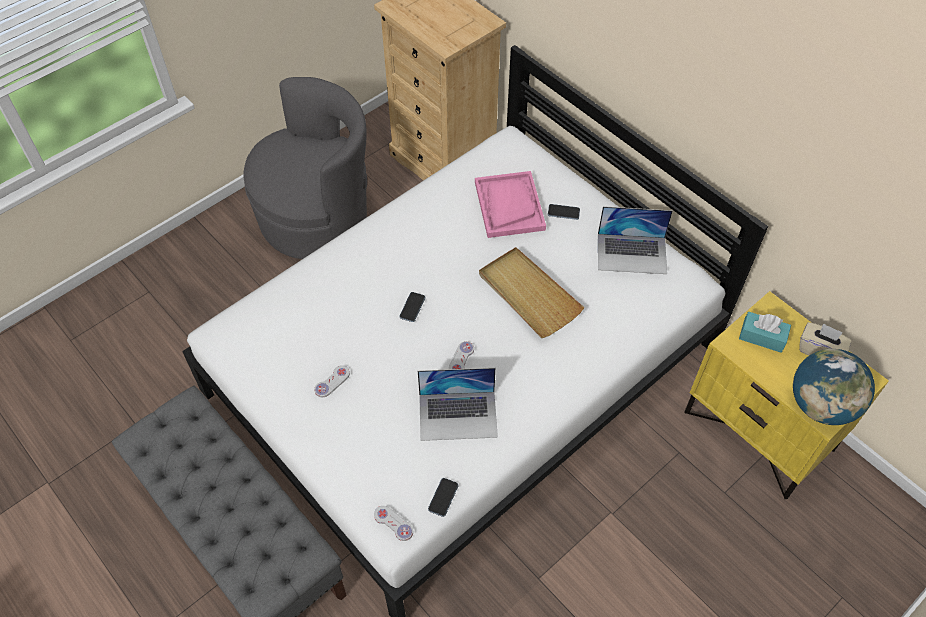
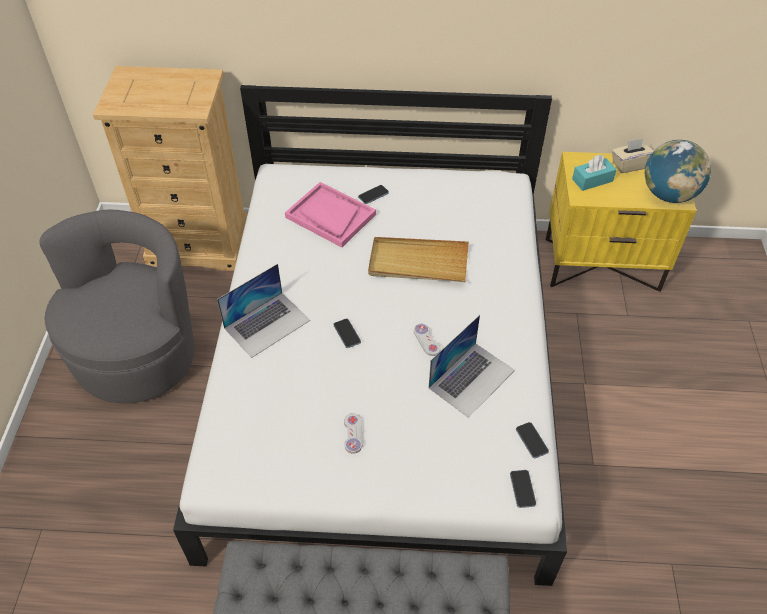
camera: 45 degrees left, 5 degrees down
white game controller [374,506,413,541] -> phone [510,470,536,508]
laptop [598,206,673,274] -> laptop moved to [217,264,310,358]

